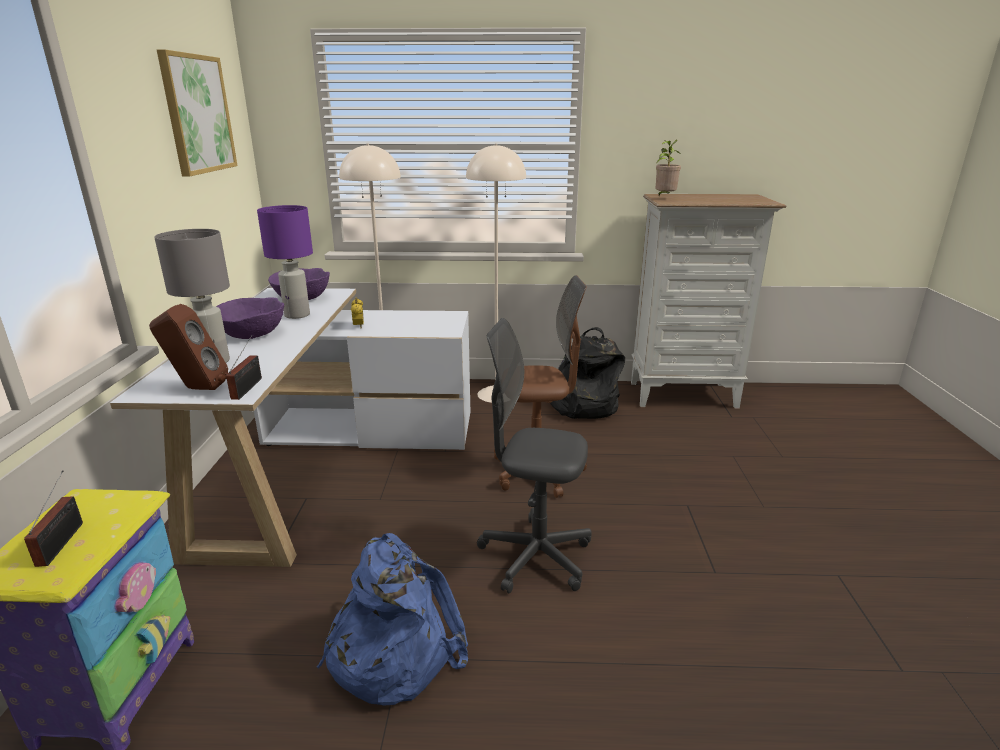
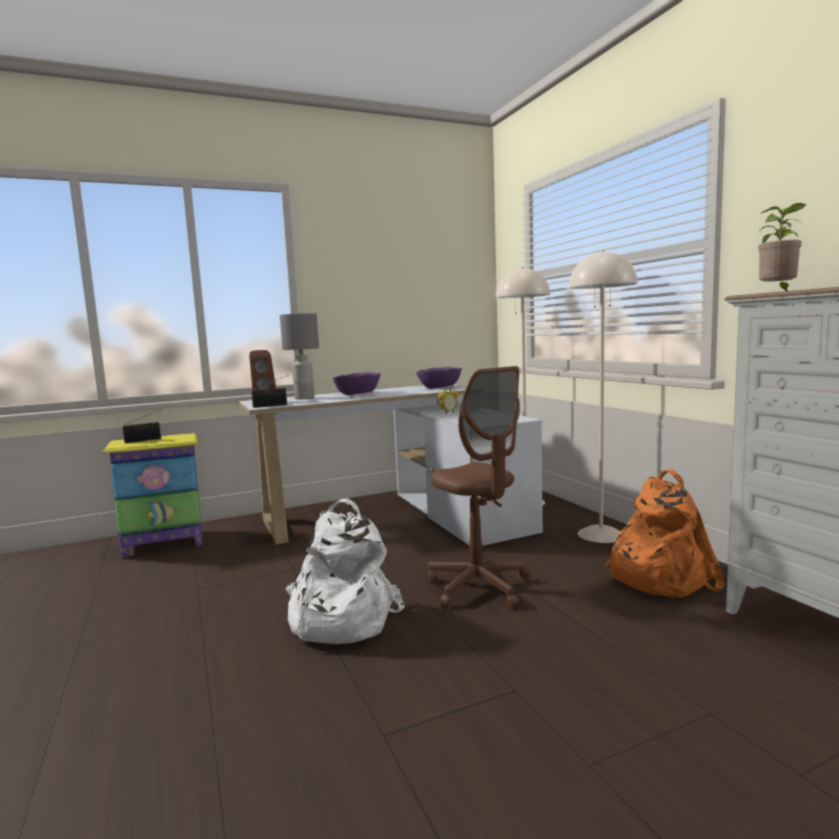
camera: 65 degrees right, 15 degrees down
picture [157,50,238,176] -> none
purple table lamp [257,205,313,319] -> none
blue backpack [317,533,468,706] -> none
grey office chair [477,318,592,593] -> white backpack [285,499,405,644]
black backpack [550,327,625,419] -> orange backpack [604,469,724,598]

